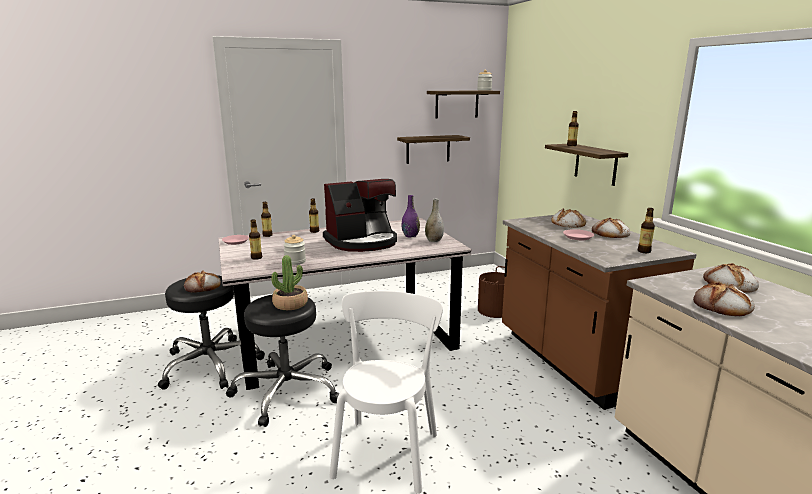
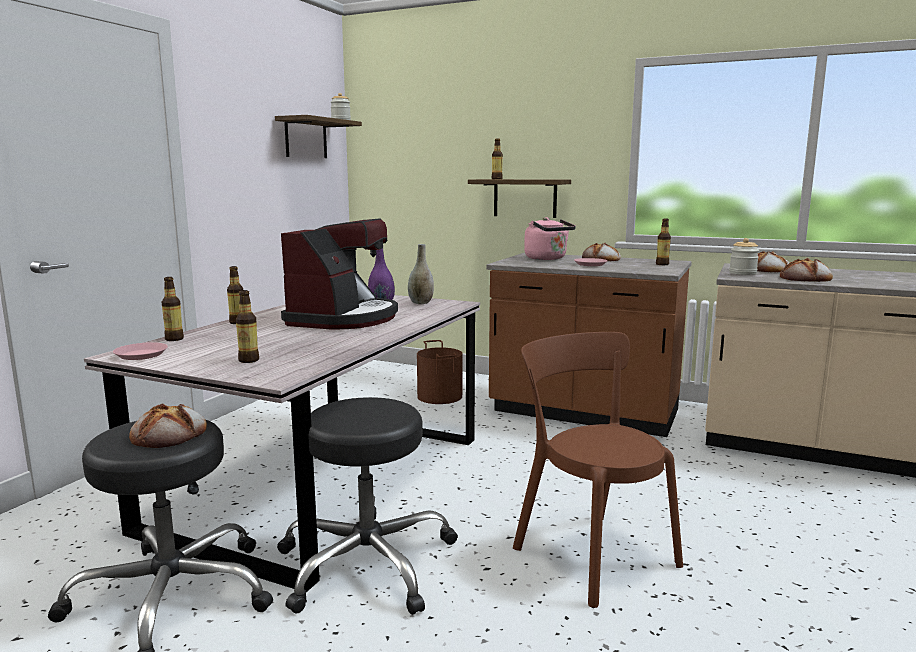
camera: 45 degrees left, 5 degrees down
potted plant [271,255,308,310] -> none
jar [283,235,306,265] -> jar moved to [729,238,759,275]
white chair [329,291,443,494] -> brown chair [513,332,683,608]
shelf [397,135,470,164] -> none
bread [551,208,586,228] -> pink kettle [524,217,576,260]

